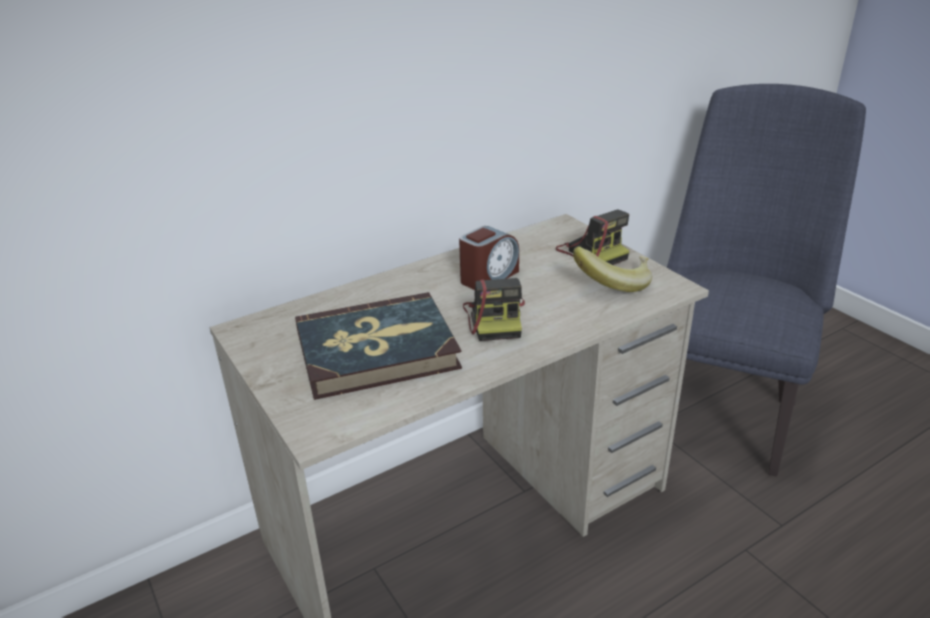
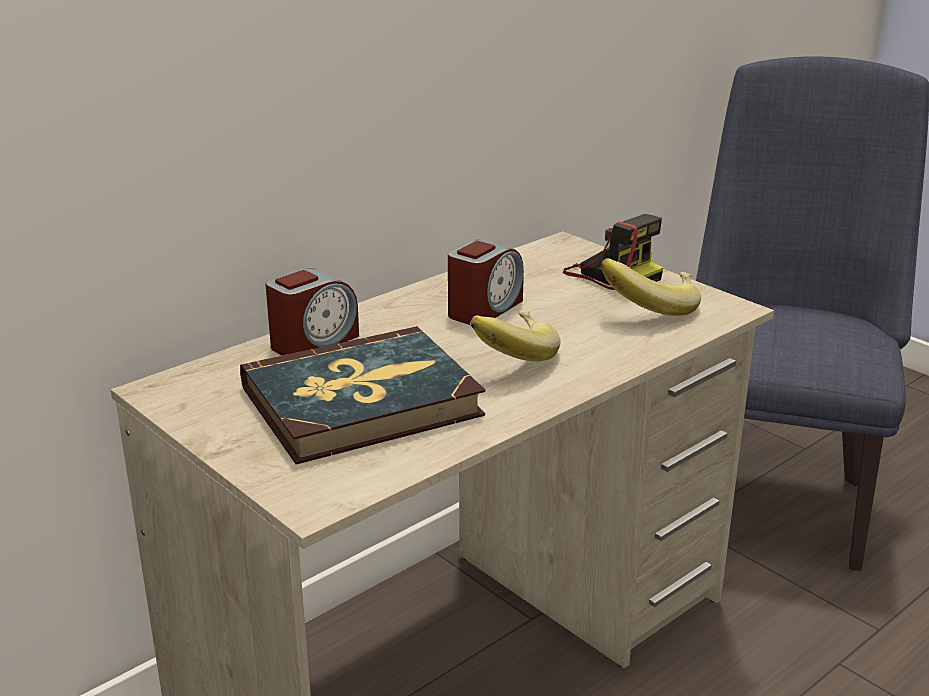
camera: 10 degrees left, 5 degrees down
camera [463,278,525,341] -> banana [470,311,561,361]
none -> alarm clock [266,268,359,356]

